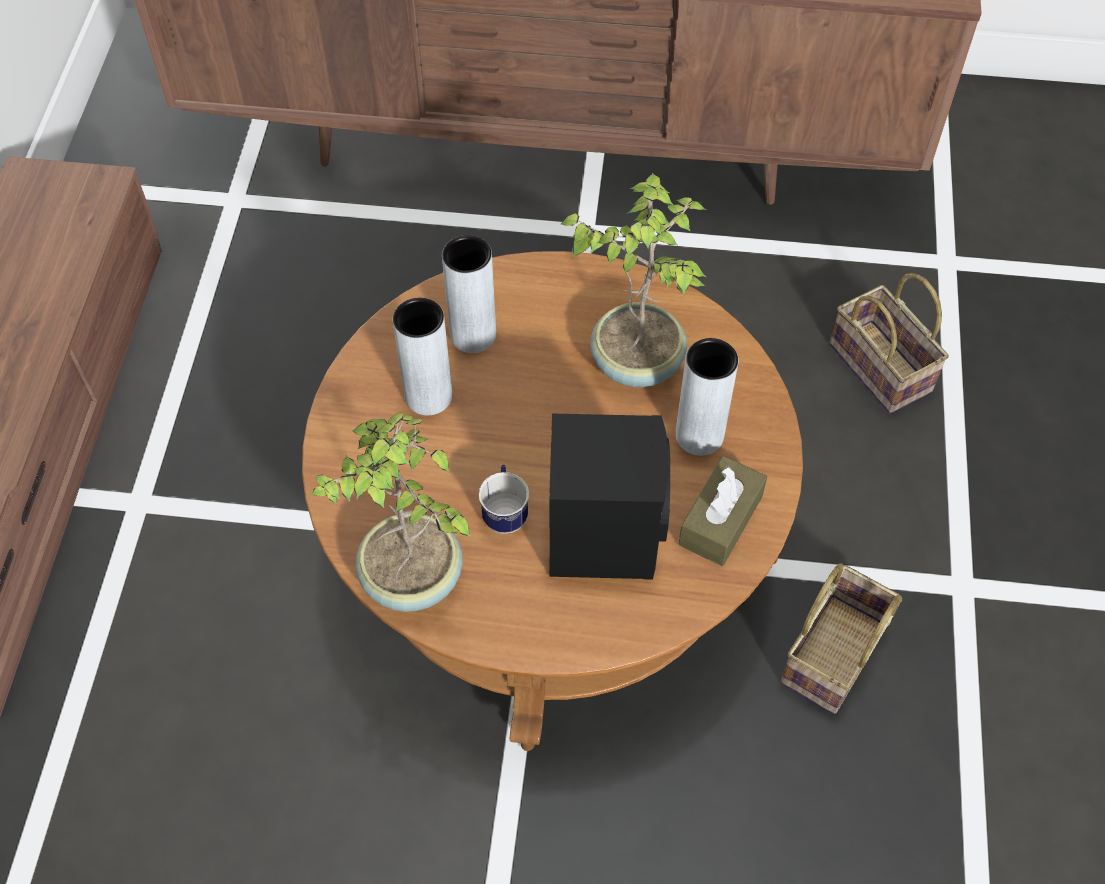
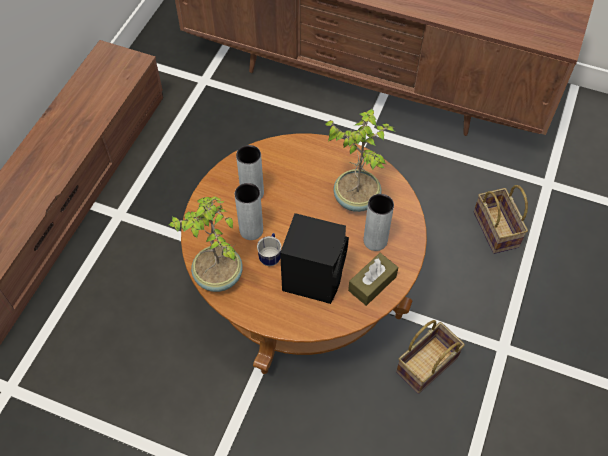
camera: 15 degrees right, 0 degrees up
grey vase [442,235,496,353] -> grey vase moved to [235,183,263,240]

